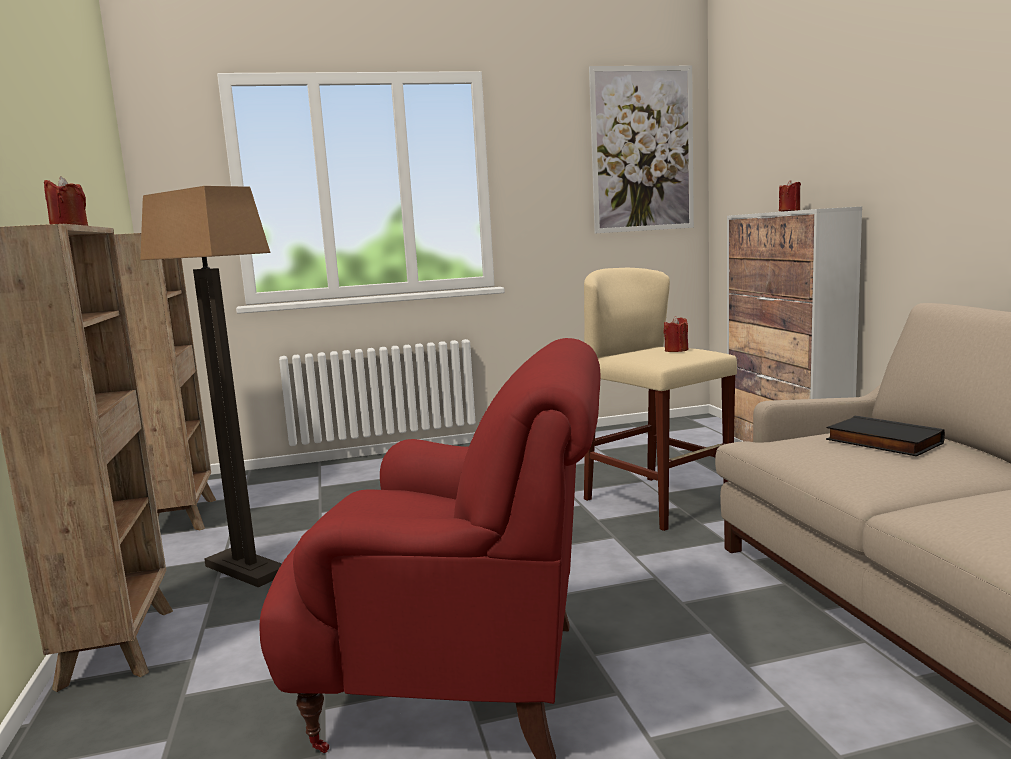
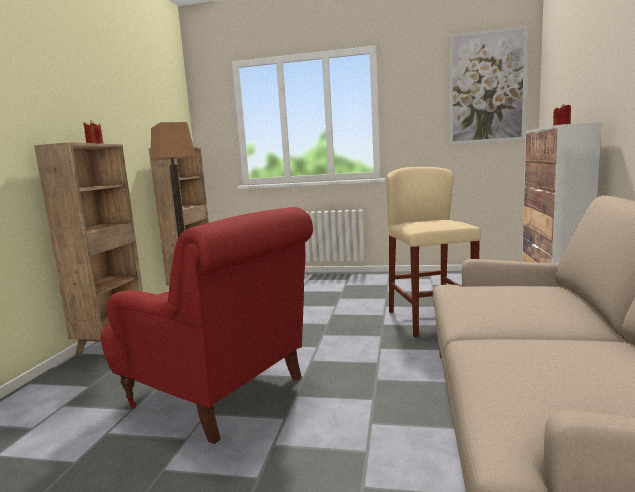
camera: 25 degrees right, 0 degrees up
red candle [663,316,689,352] -> none
black book [826,416,945,456] -> none

